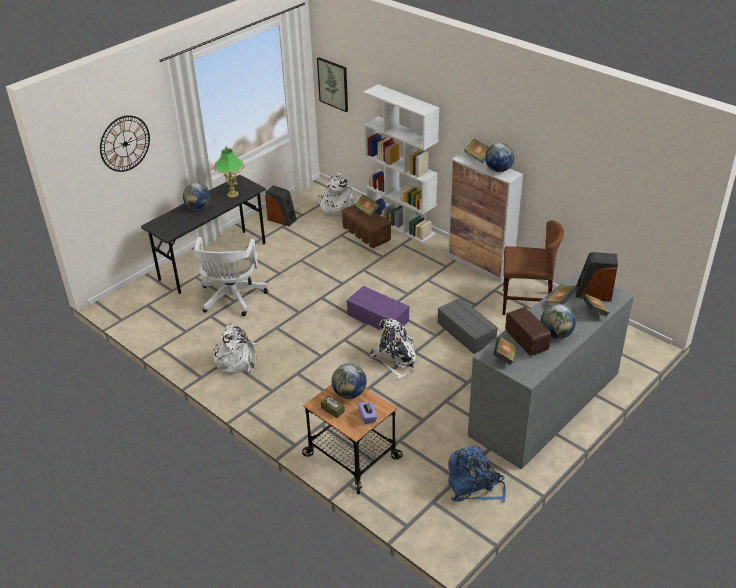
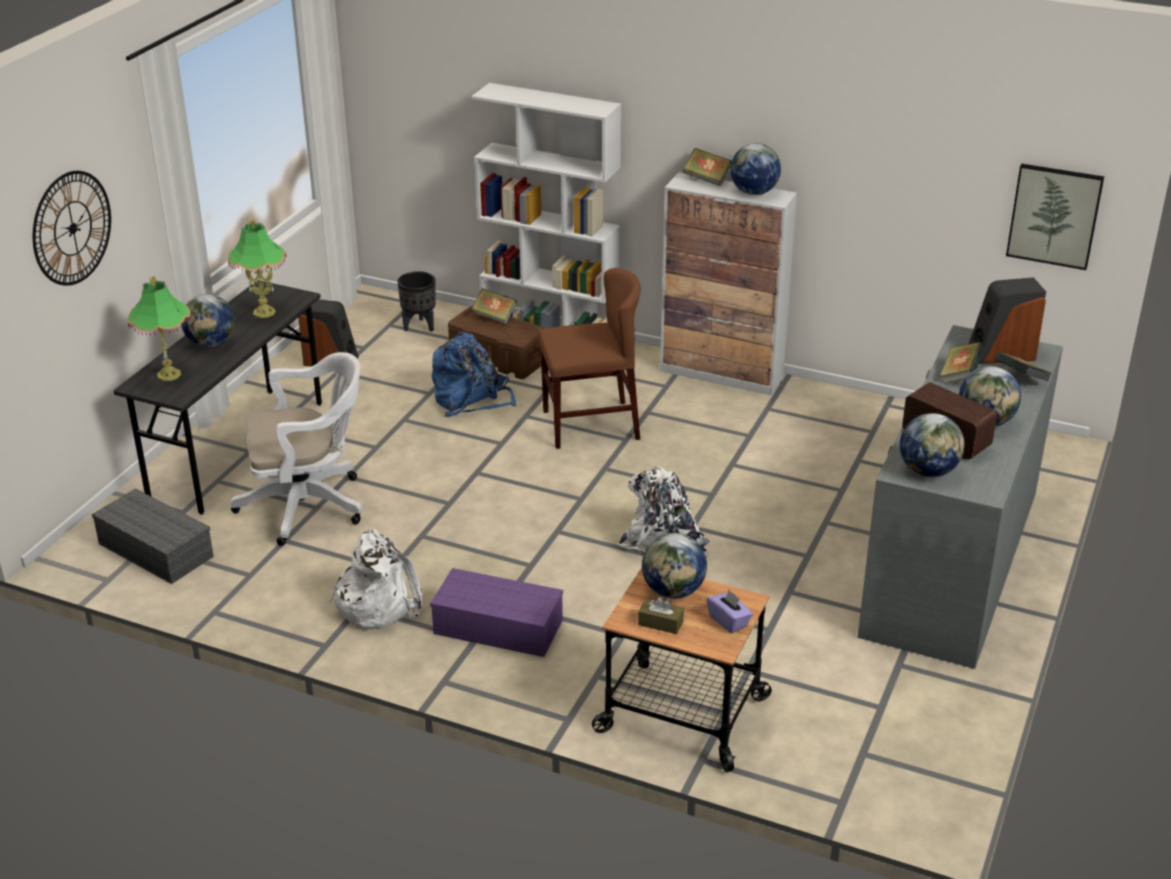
camera: 20 degrees left, 5 degrees down
white office chair [193,237,268,316] -> white office chair turned 90 degrees counterclockwise [231,352,362,546]
picture [317,57,348,112] -> picture moved to [1006,164,1104,270]
white backpack [318,173,357,216] -> black planter [397,271,436,332]
purple storage box [346,286,410,330] -> purple storage box moved to [430,568,563,657]
grey storage box [438,298,498,354] -> grey storage box moved to [92,488,214,584]
blue backpack [448,447,506,502] -> blue backpack moved to [431,332,517,417]
book [493,337,517,365] -> globe [900,413,965,477]
brown chair [502,220,564,315] -> brown chair moved to [537,268,641,449]
none -> table lamp [128,276,191,381]

